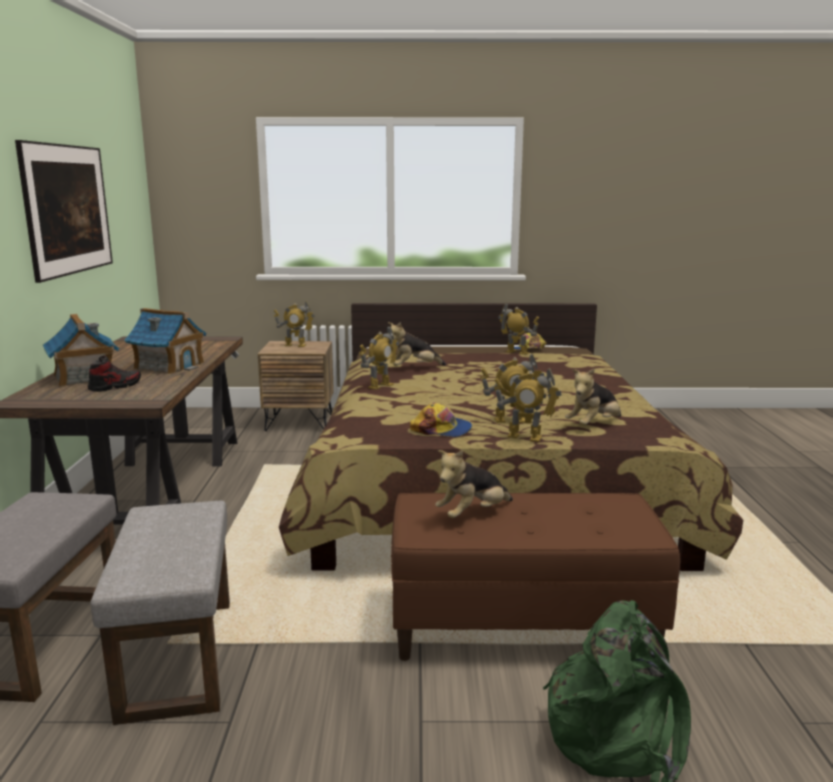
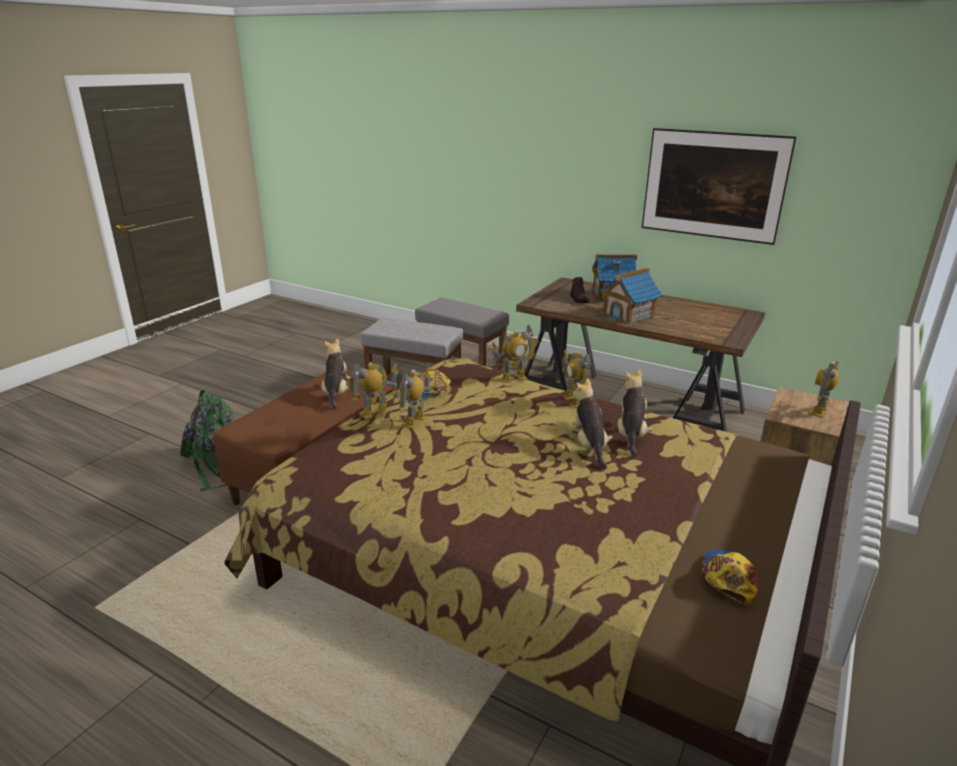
camera: 120 degrees right, 10 degrees up
toy robot [498,303,539,355] -> toy robot moved to [491,325,539,383]
plush toy [565,369,621,425] -> plush toy moved to [572,378,613,470]

